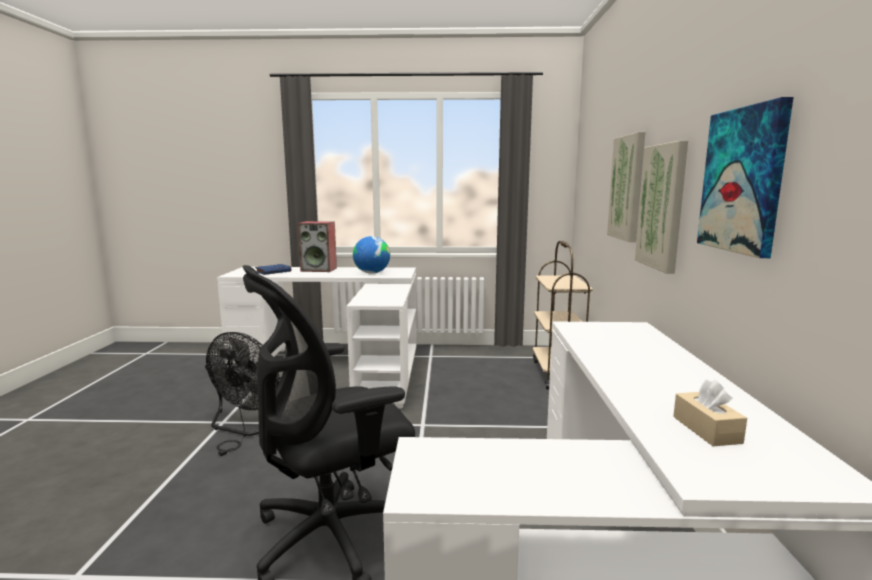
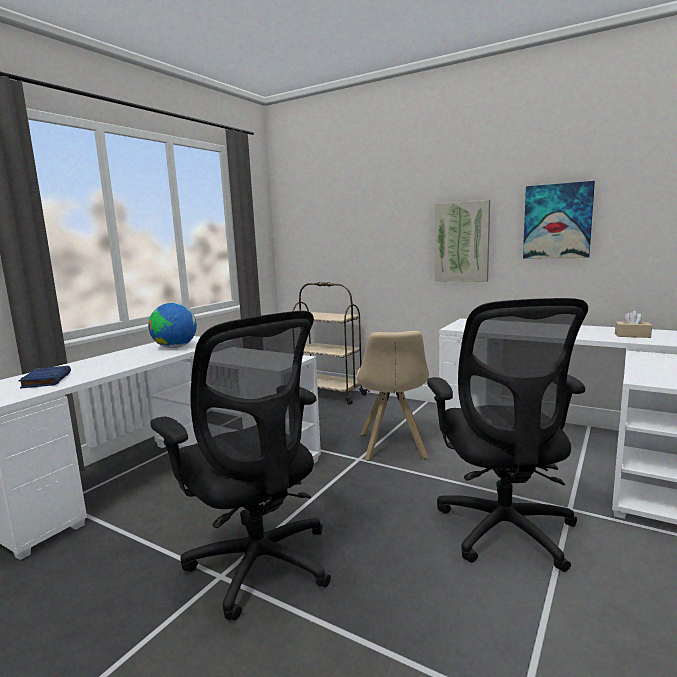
camera: 60 degrees left, 0 degrees up
black fan [205,332,281,456] -> black office chair [150,311,331,621]
speaker [298,221,337,272] -> none
picture [607,132,645,242] -> none
none -> beige chair [356,331,429,461]

